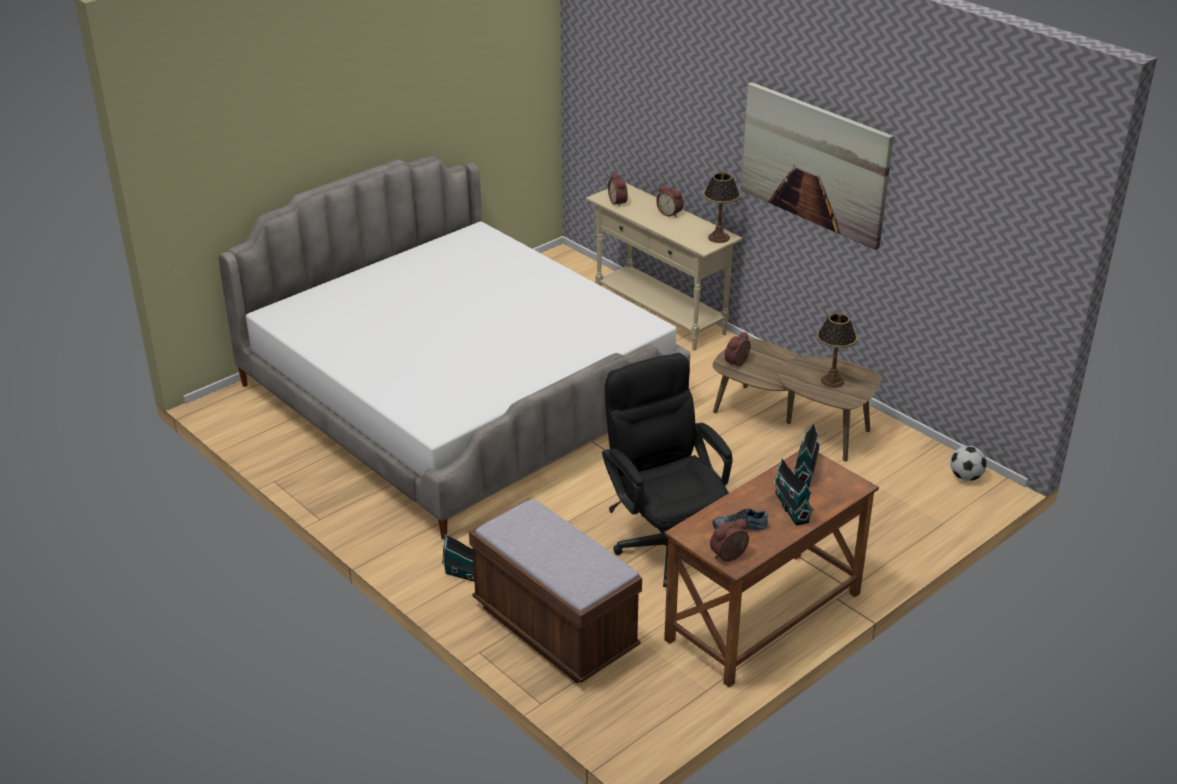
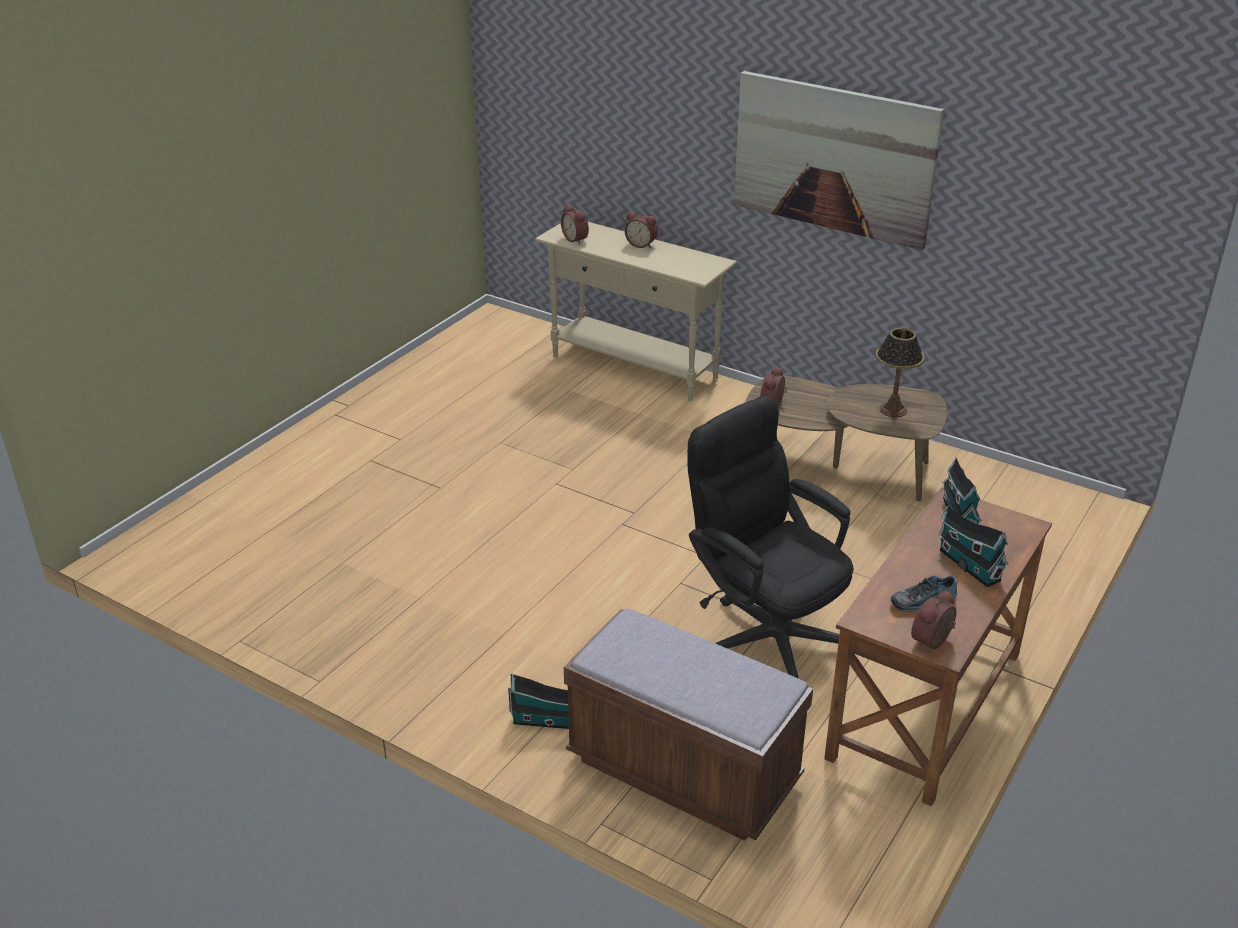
camera: 15 degrees left, 0 degrees up
bed [218,155,690,539] -> none
table lamp [703,171,740,243] -> none
football [950,446,987,481] -> none

